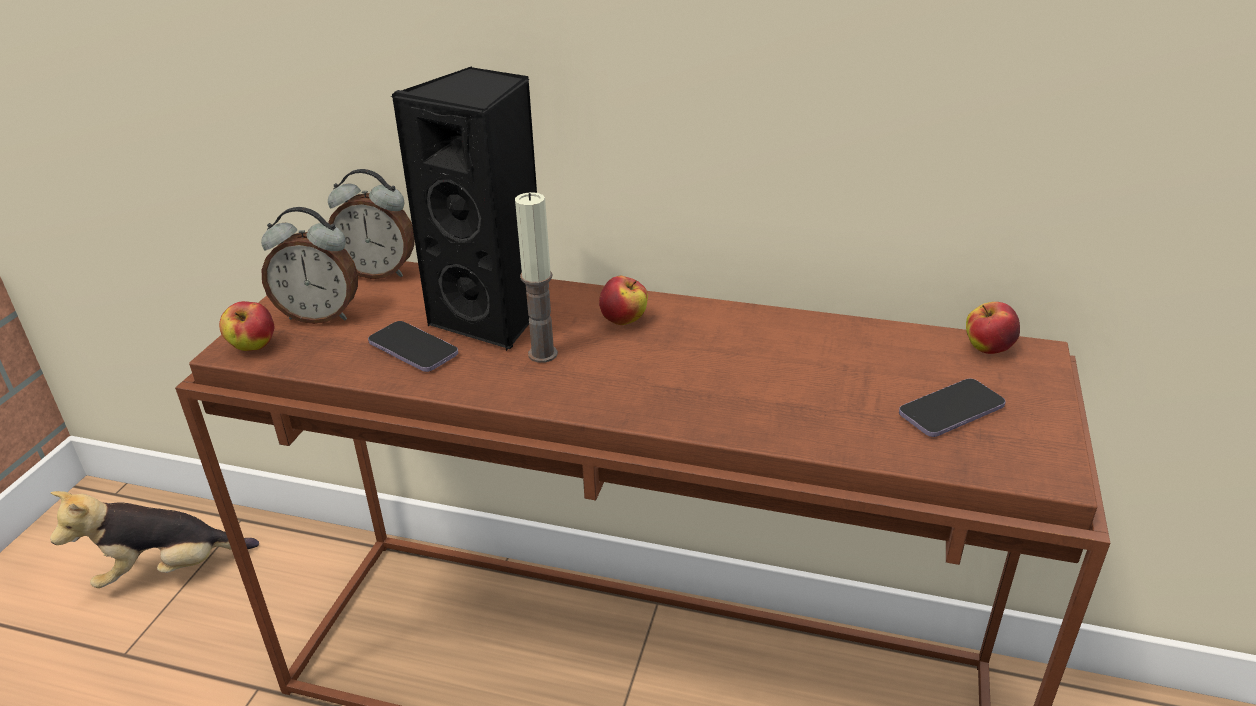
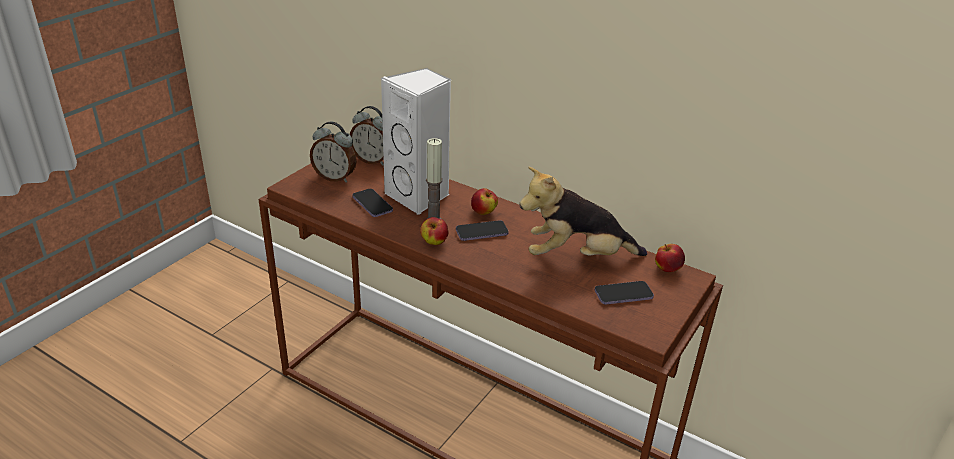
camera: 15 degrees right, 0 degrees up
plush toy [50,491,259,588] -> plush toy moved to [520,167,647,256]
apple [219,301,274,351] -> apple moved to [420,217,449,245]
black speaker [391,66,537,351] -> white speaker [381,68,451,215]
none -> phone [456,220,508,241]

